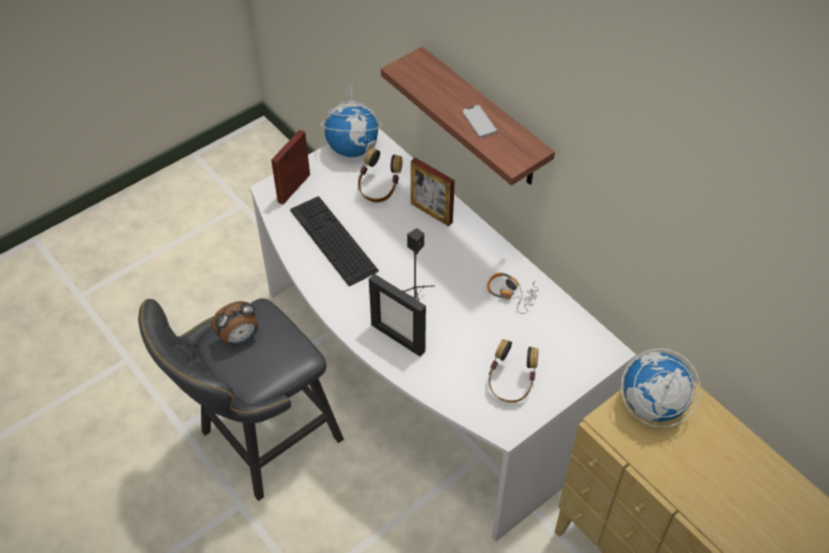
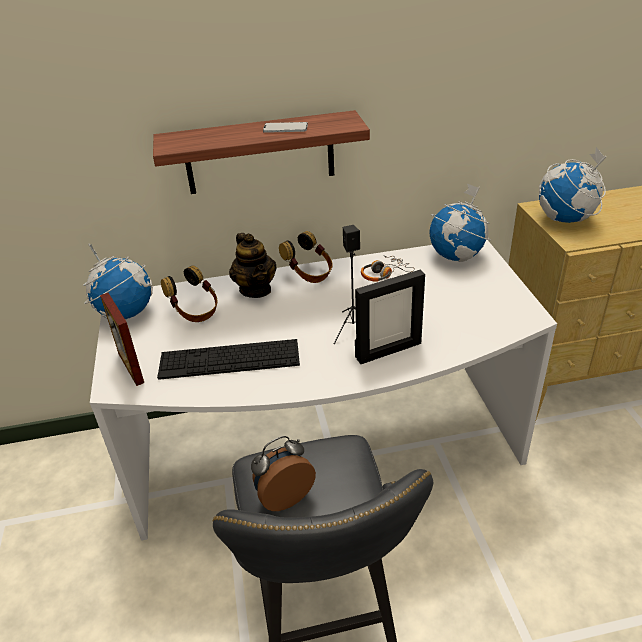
camera: 60 degrees left, 15 degrees down
alarm clock [211,301,258,346] -> alarm clock turned 120 degrees counterclockwise [251,436,316,511]
picture frame [411,158,455,226] -> teapot [229,233,277,298]
headphones [488,339,538,402] -> headphones moved to [279,231,333,283]
none -> globe [429,184,491,262]

